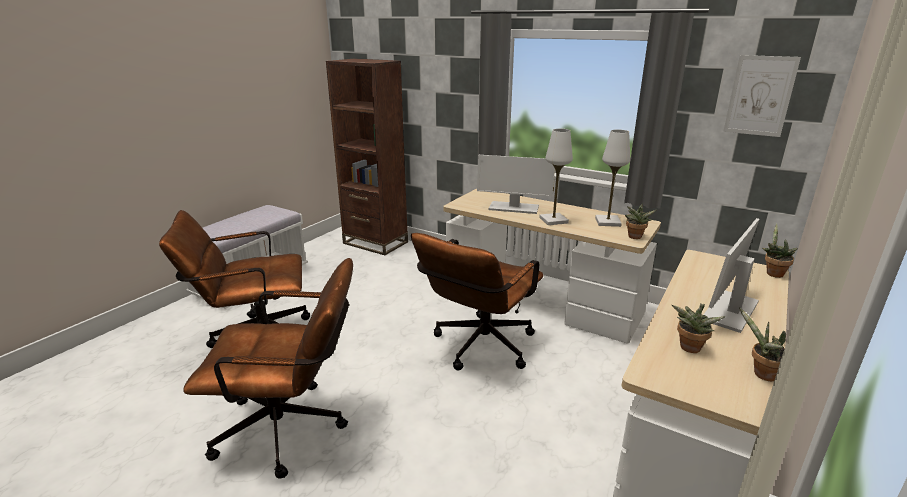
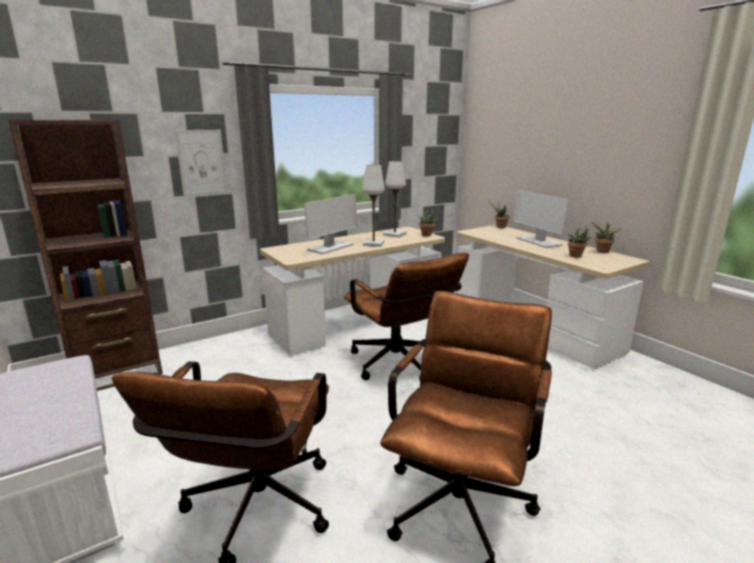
camera: 65 degrees left, 5 degrees down
picture [723,55,801,137] -> picture moved to [175,130,227,197]

